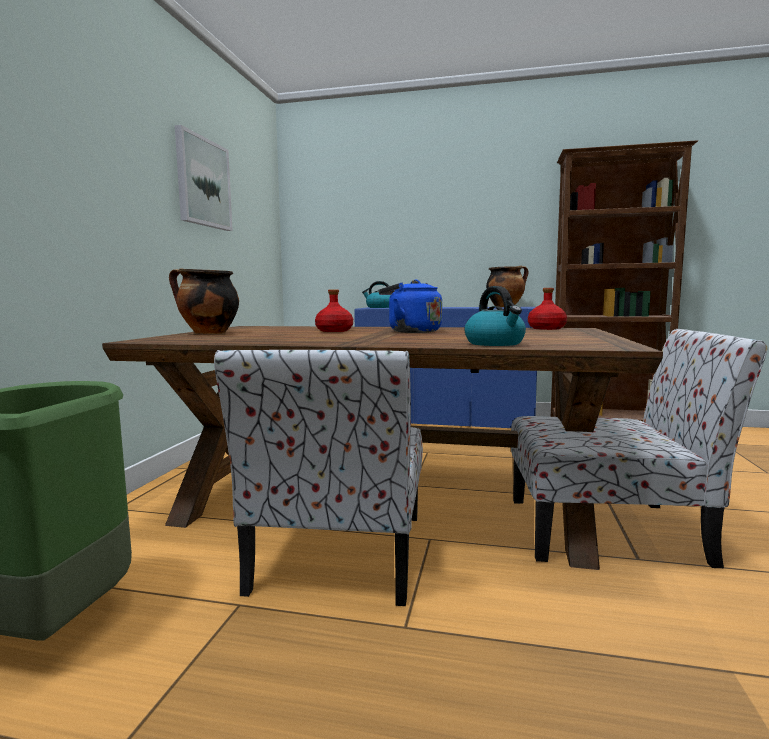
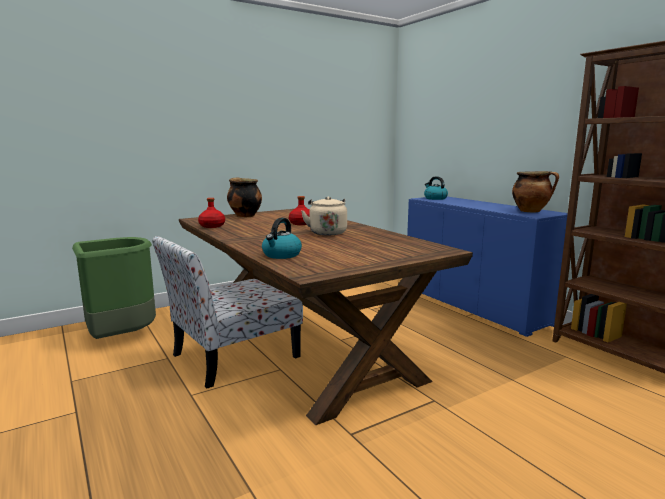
camera: 45 degrees right, 5 degrees up
picture [175,125,233,231] -> none
blue kettle [378,279,442,333] -> beige kettle [301,196,347,235]
chair [511,329,767,568] -> none
red bottle [528,288,567,330] -> red bottle moved to [198,198,225,228]

